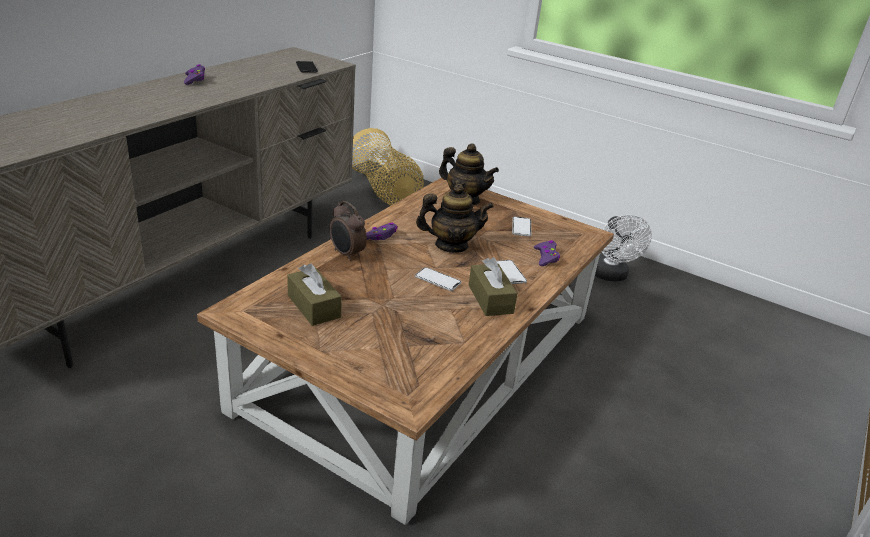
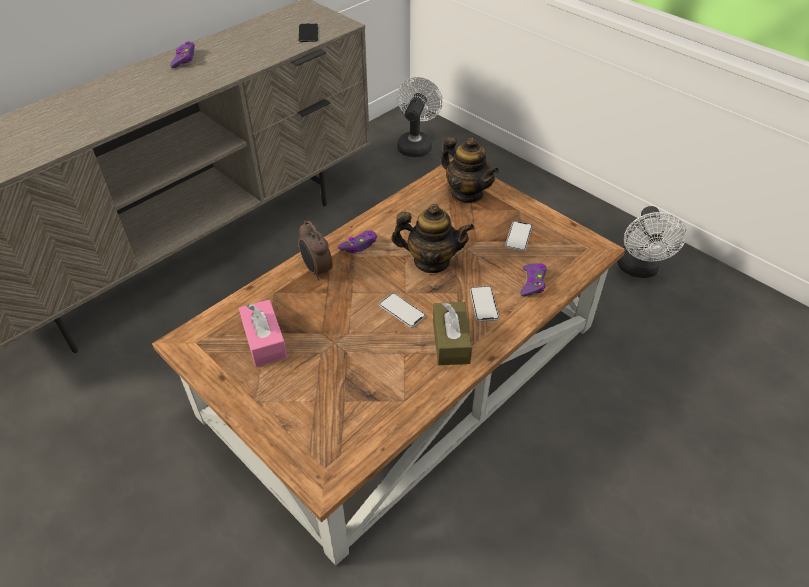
camera: 15 degrees right, 15 degrees up
brown tissue box [287,263,342,326] -> pink tissue box [239,300,287,367]
basket [352,128,424,205] -> white fan [397,77,443,157]

